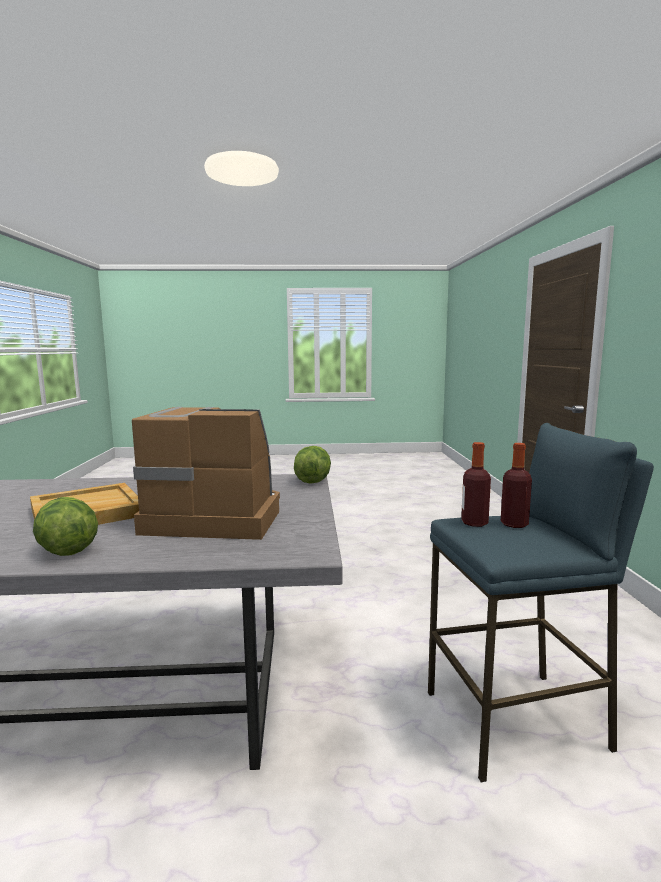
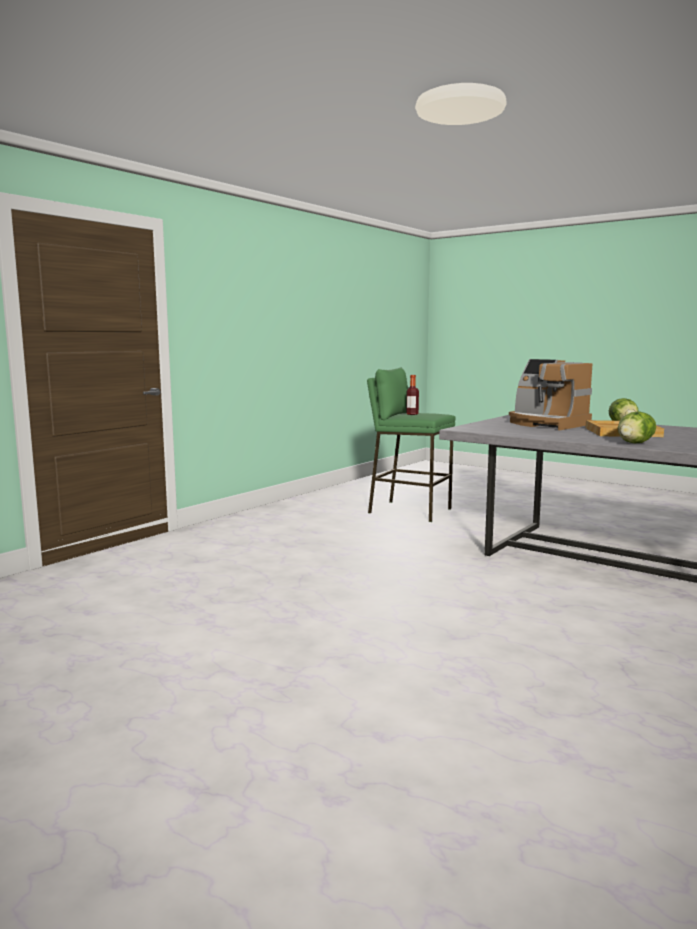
camera: 140 degrees left, 0 degrees up
lettuce [294,446,331,484] -> lettuce moved to [618,411,656,443]
blue stool [428,423,654,782] -> green stool [367,367,455,522]
bottle [461,442,491,527] -> none

